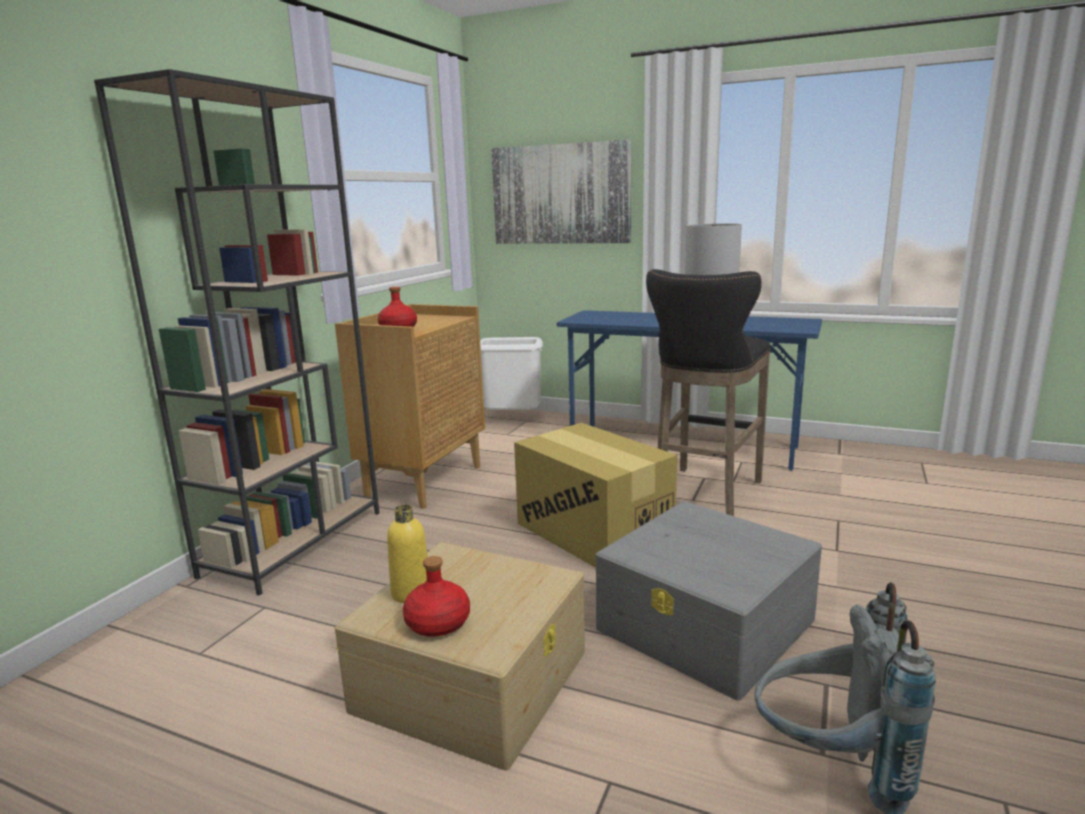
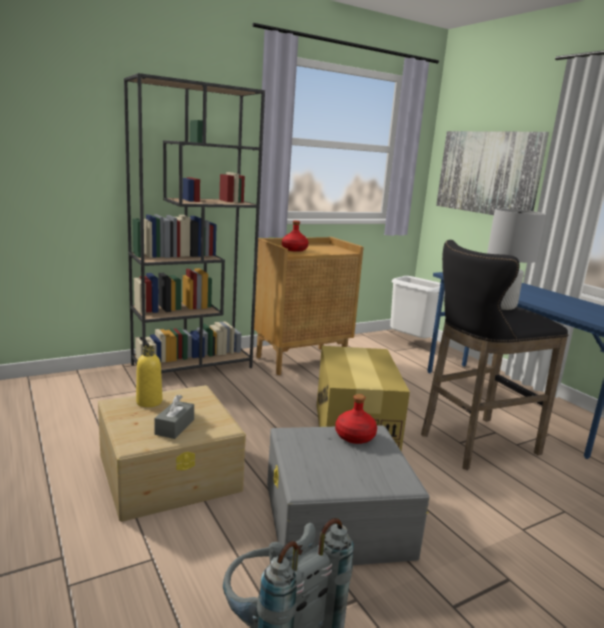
camera: 35 degrees right, 0 degrees up
red bottle [403,556,470,637] -> red bottle moved to [335,394,377,444]
none -> grey tissue box [154,394,194,439]

